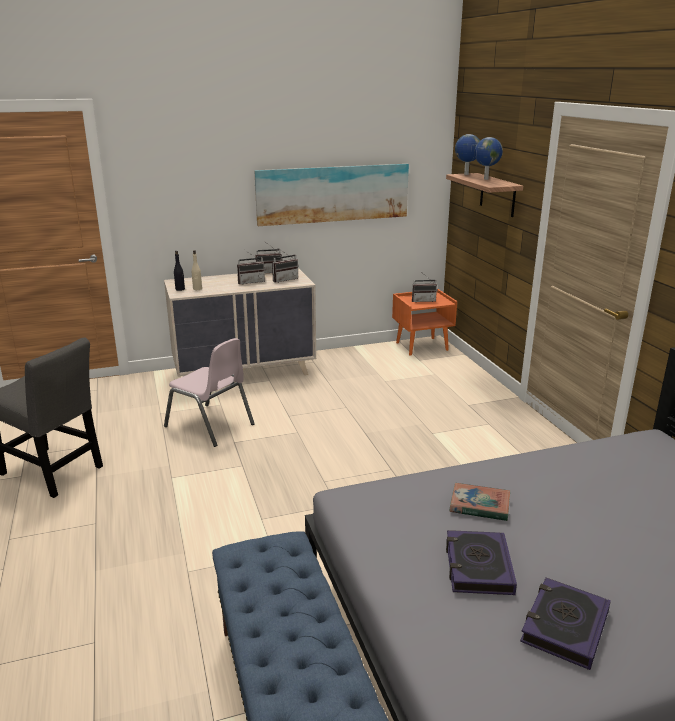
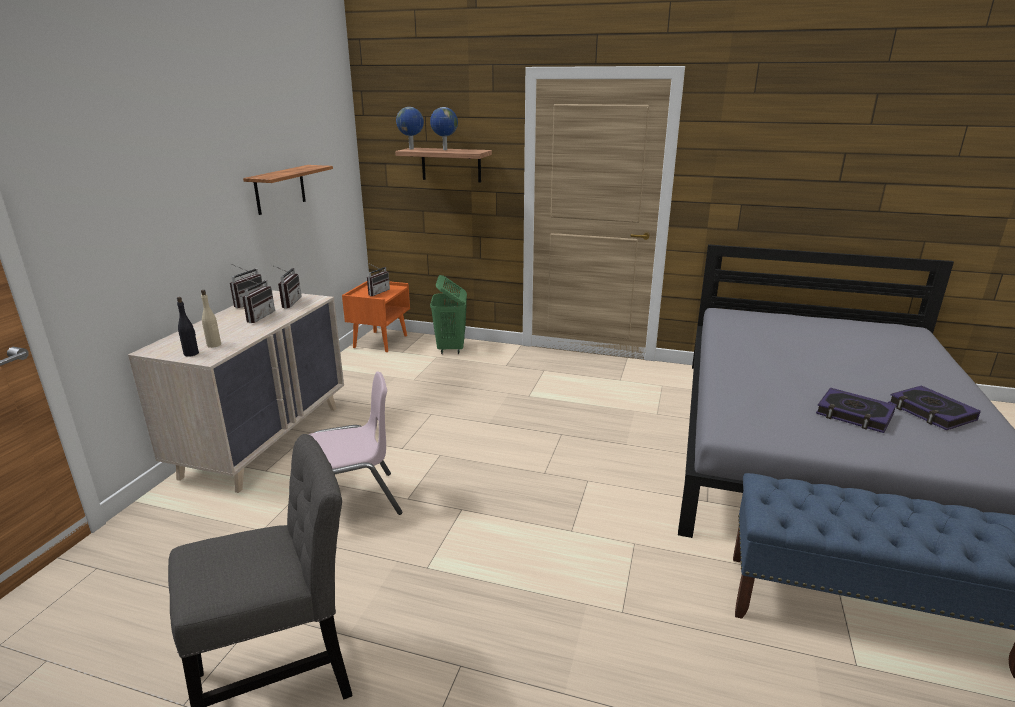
camera: 55 degrees left, 0 degrees up
picture [255,164,409,226] -> shelf [243,165,333,215]
book [450,483,510,521] -> none
none -> green laundry basket [430,275,467,354]

